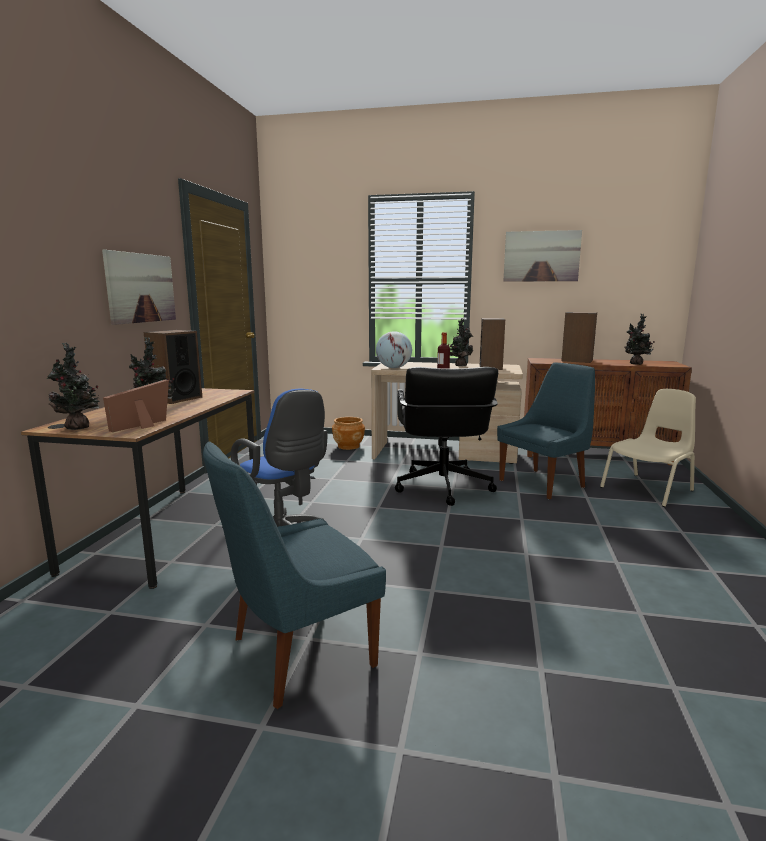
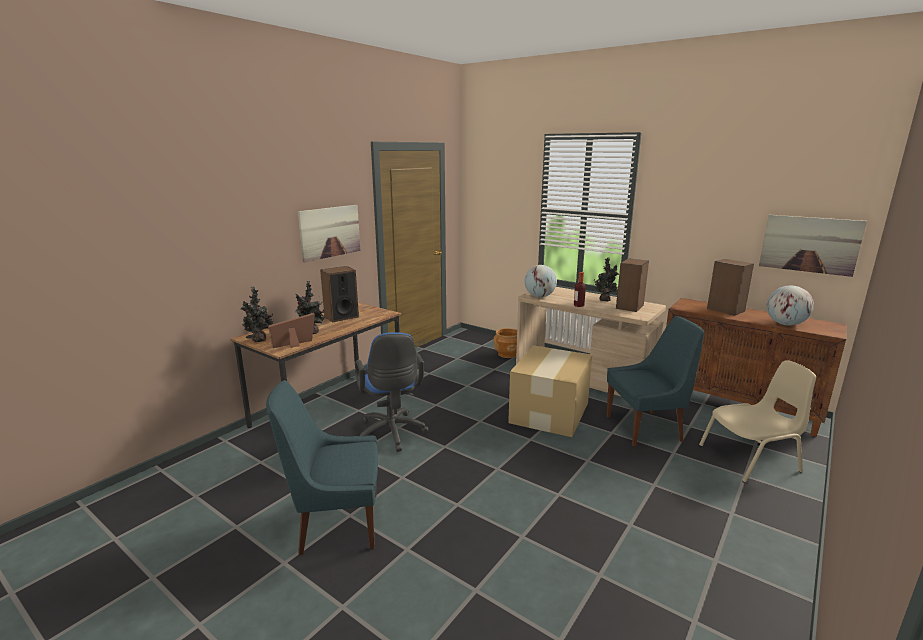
camera: 25 degrees right, 5 degrees up
black office chair [395,367,498,506] -> cardboard box [508,345,592,437]
picture [503,230,582,282] -> picture moved to [759,215,867,277]
potted plant [625,314,654,365] -> globe [767,286,814,326]

